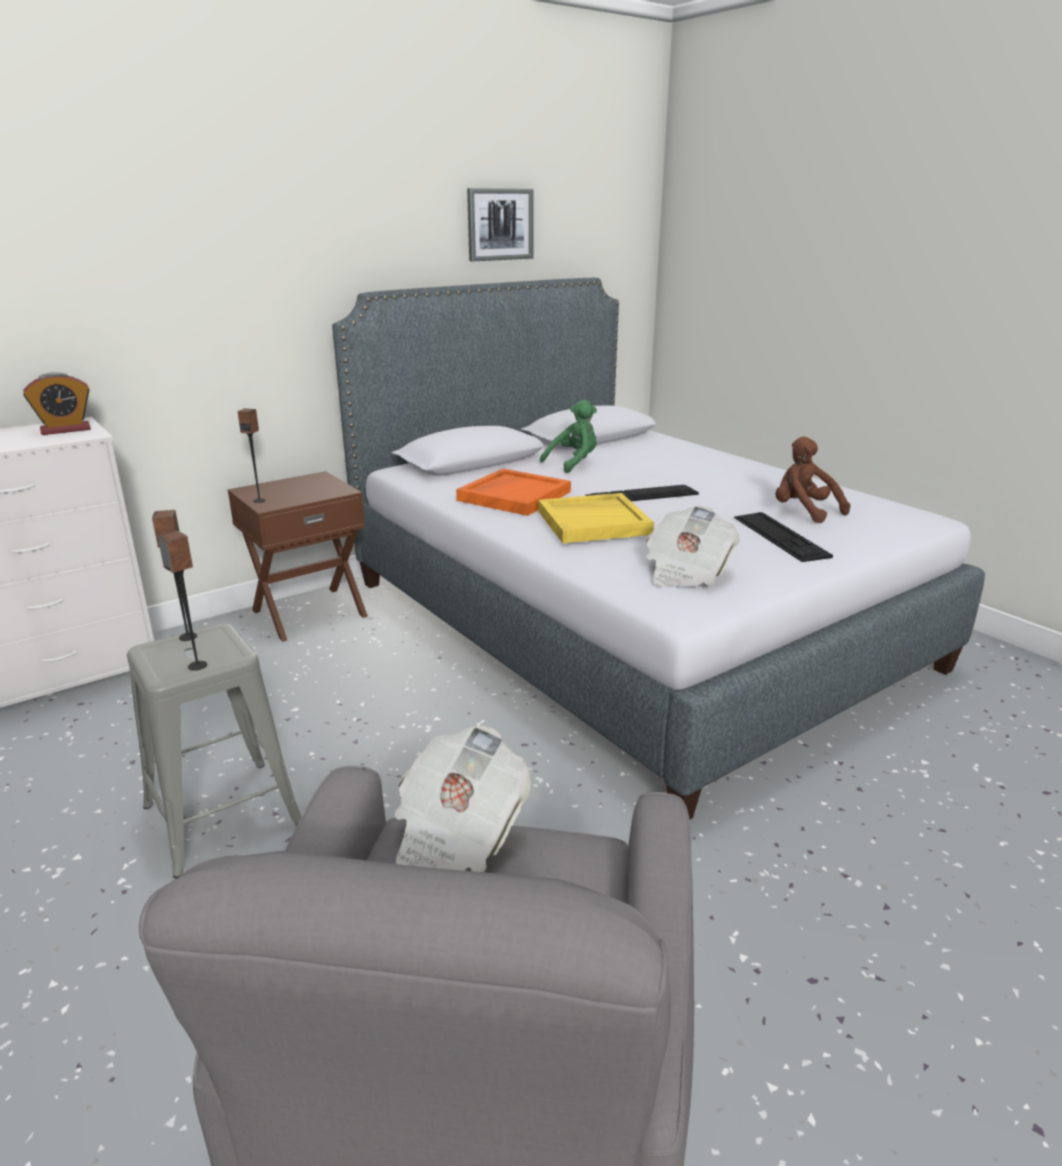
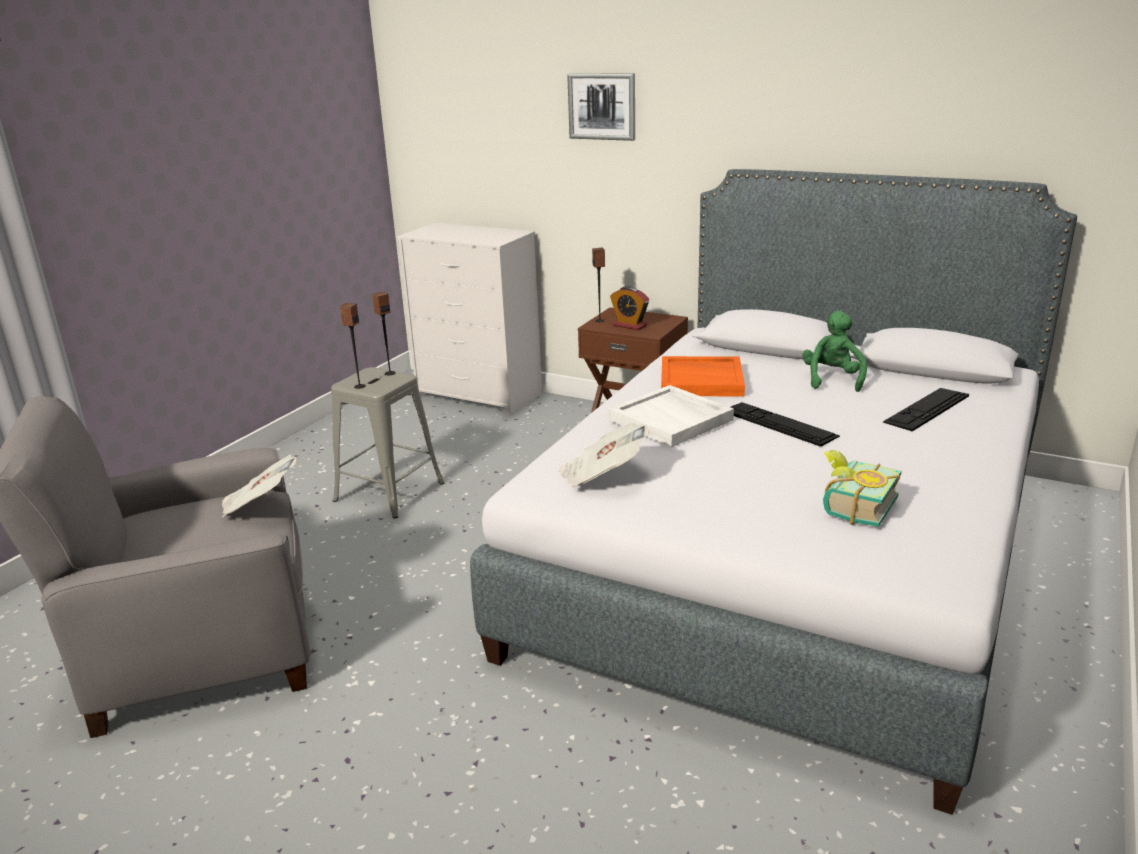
camera: 65 degrees right, 0 degrees up
alarm clock [23,372,91,435] -> alarm clock moved to [610,286,649,330]
picture [467,188,533,261] -> picture moved to [567,73,635,141]
yellow tray [538,493,654,543] -> white tray [608,385,734,447]
green plush toy [540,400,597,473] -> green plush toy turned 105 degrees counterclockwise [802,311,867,392]
keyboard [734,512,833,562] -> keyboard moved to [883,388,969,431]
brown plush toy [775,437,850,523] -> book [823,450,901,527]

